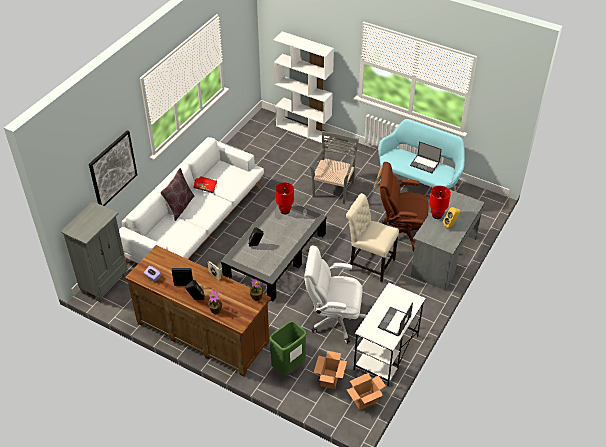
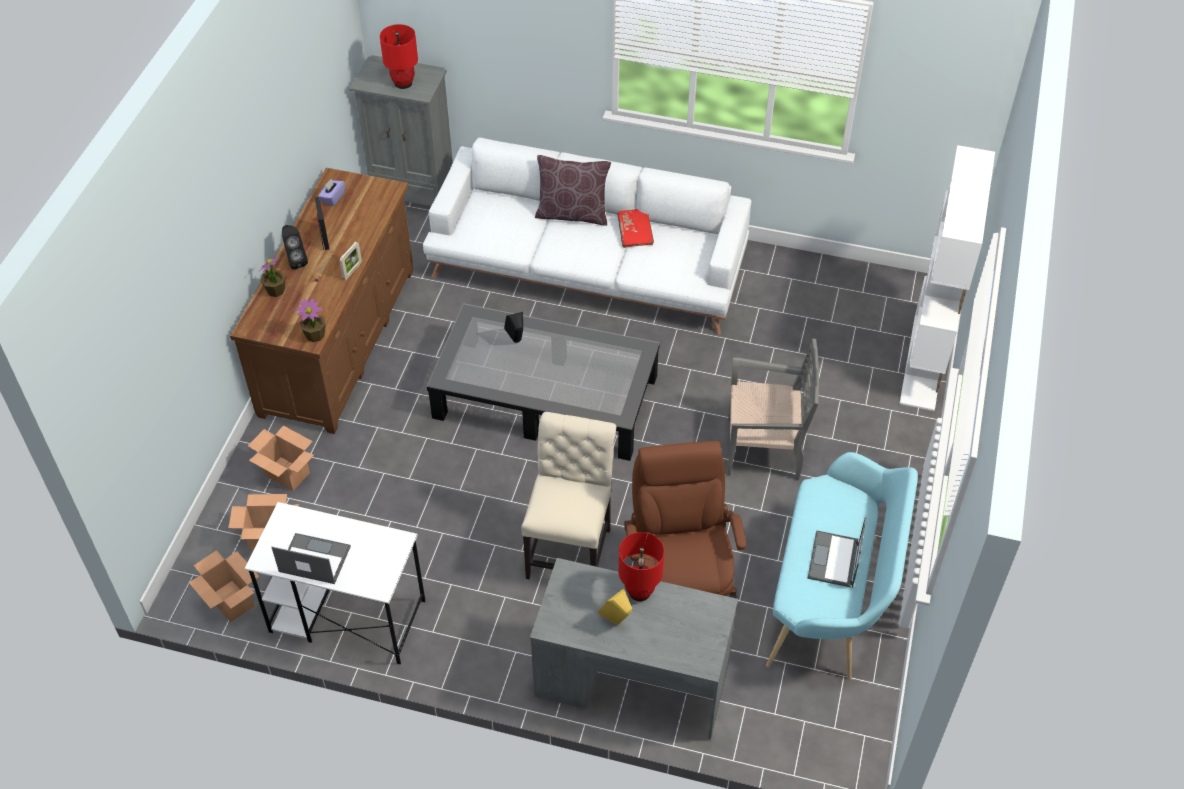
camera: 75 degrees right, 5 degrees up
picture [89,130,137,206] -> none
green trash can [269,321,307,377] -> cardboard box [248,426,314,491]
red table lamp [275,183,294,214] -> red table lamp moved to [380,24,418,89]
white office chair [304,246,367,344] -> none

